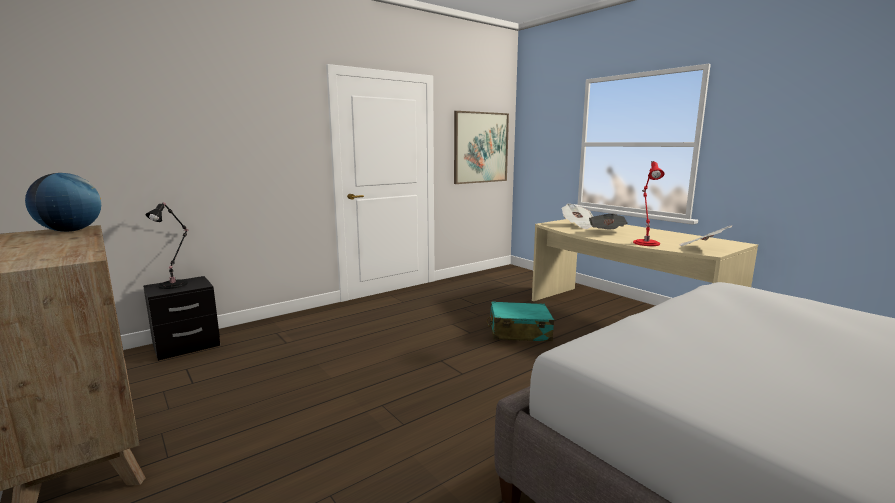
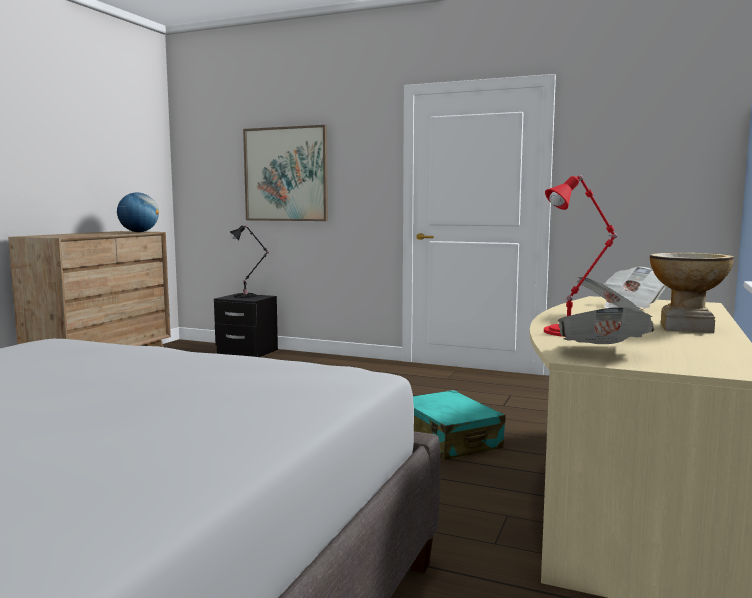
camera: 60 degrees right, 5 degrees down
picture [454,111,509,184] -> picture moved to [243,125,328,221]
none -> vase [650,253,734,333]

